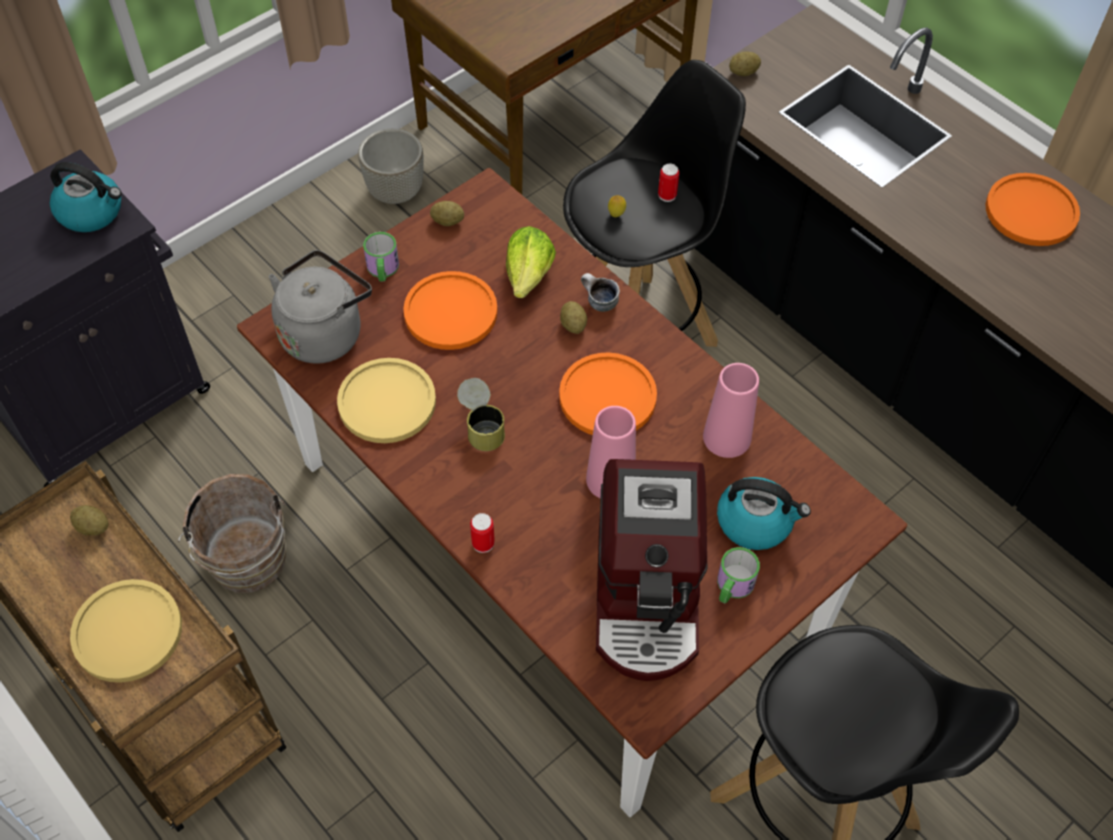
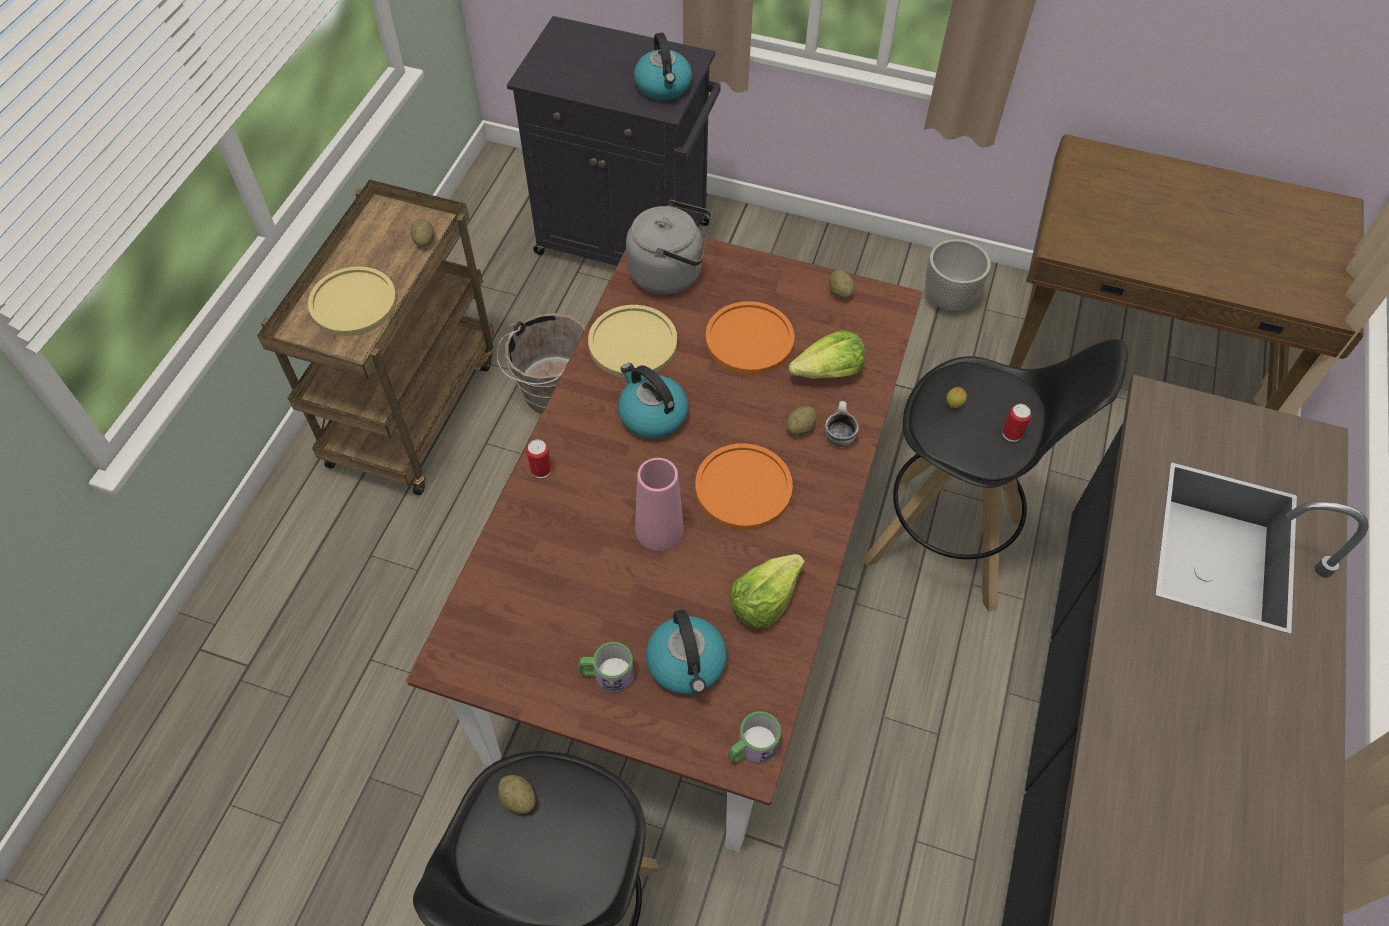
camera: 60 degrees right, 0 degrees up
mug [363,232,399,282] -> mug moved to [728,711,781,764]
can [457,378,505,451] -> kettle [618,363,688,439]
coffee machine [596,459,707,681] -> none
pink vase [703,363,759,458] -> lettuce [729,554,805,629]
potato [729,52,761,76] -> potato moved to [498,775,536,814]
orange plate [985,173,1080,246] -> none

